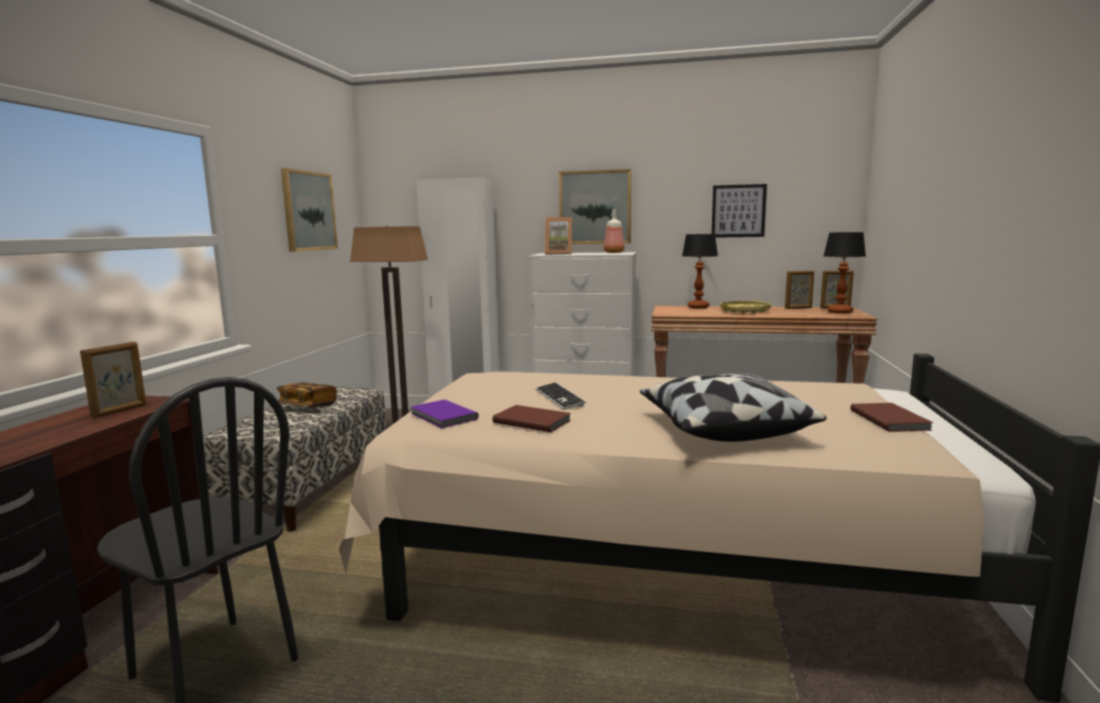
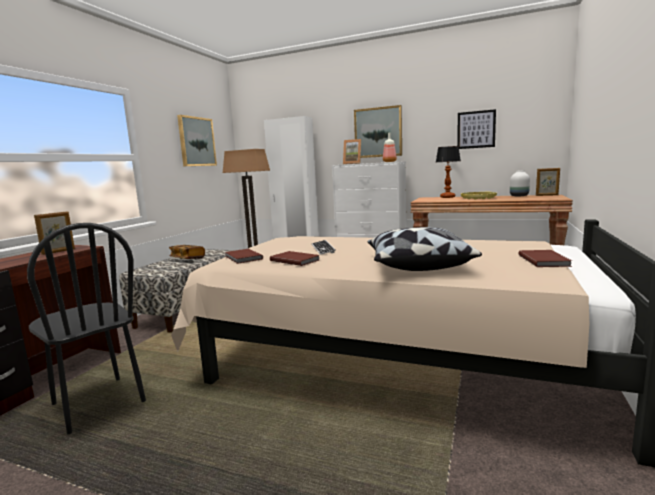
camera: 10 degrees right, 0 degrees up
purple book [411,399,479,428] -> brown book [225,249,263,264]
picture frame [785,271,814,309] -> white vase [510,170,530,196]
table lamp [824,232,866,314] -> none

